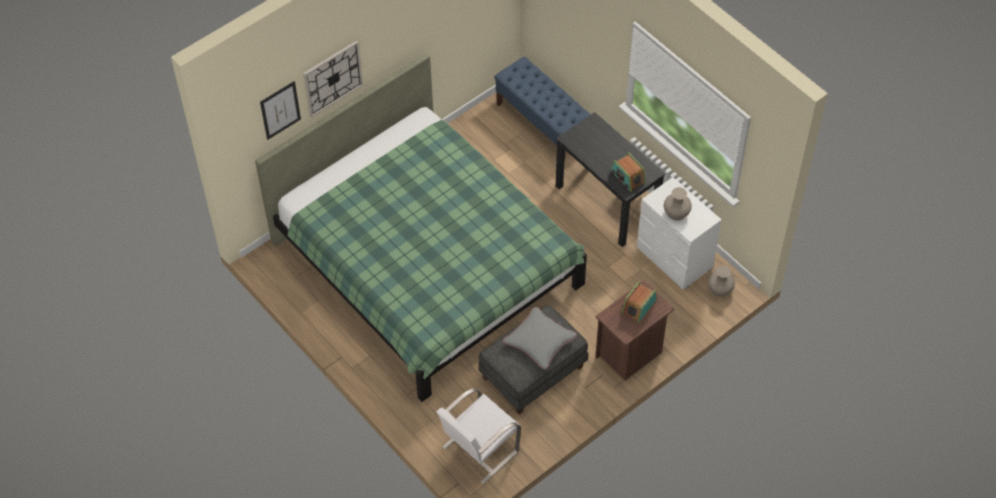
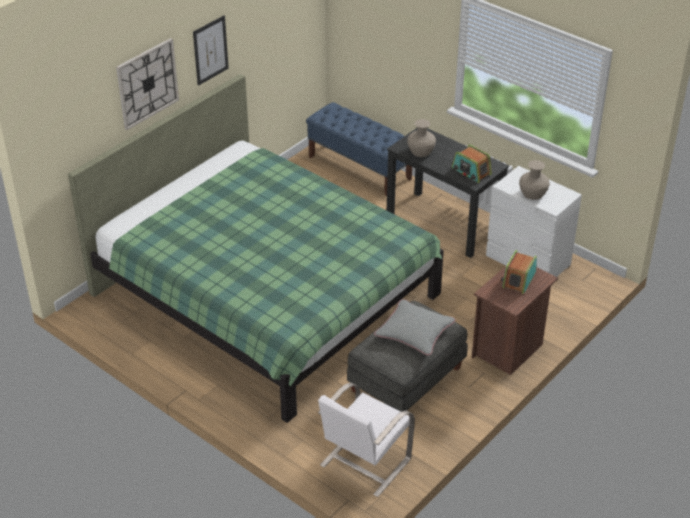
camera: 10 degrees left, 15 degrees down
picture [260,81,301,140] -> picture moved to [193,15,229,86]
beige vase [708,265,735,297] -> beige vase moved to [407,119,436,157]

